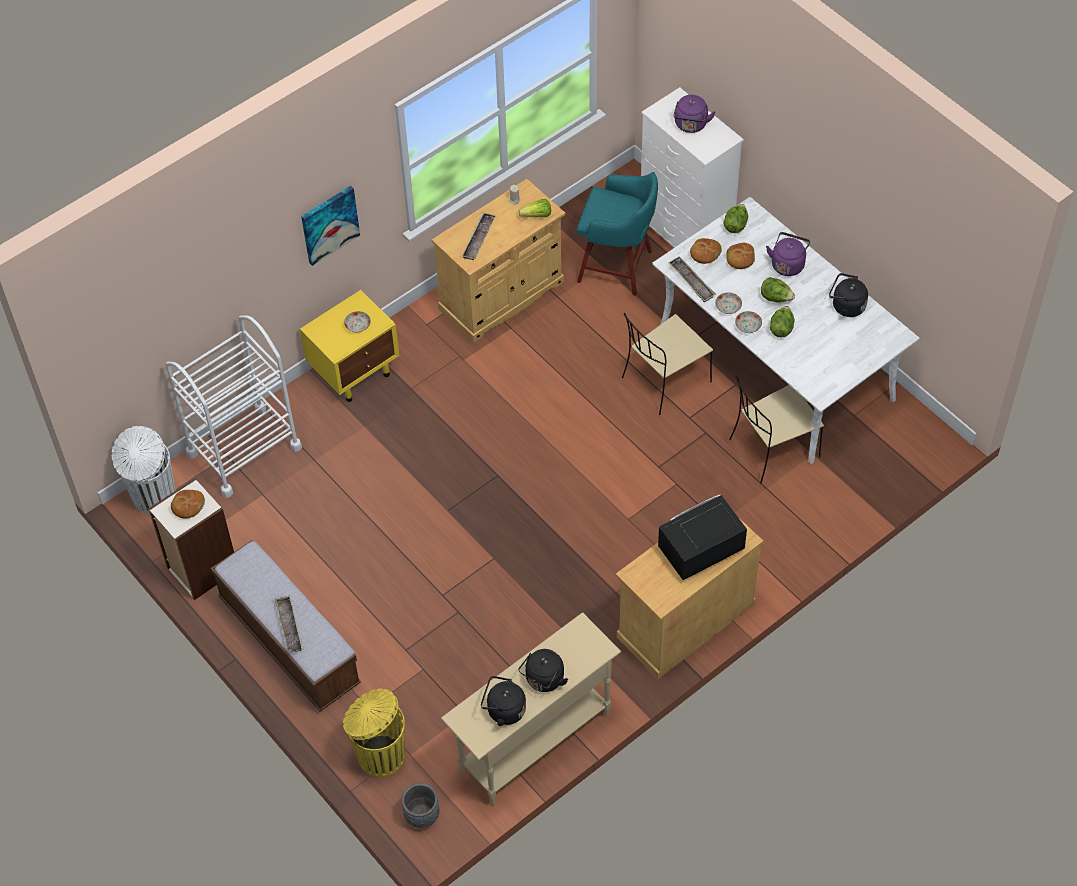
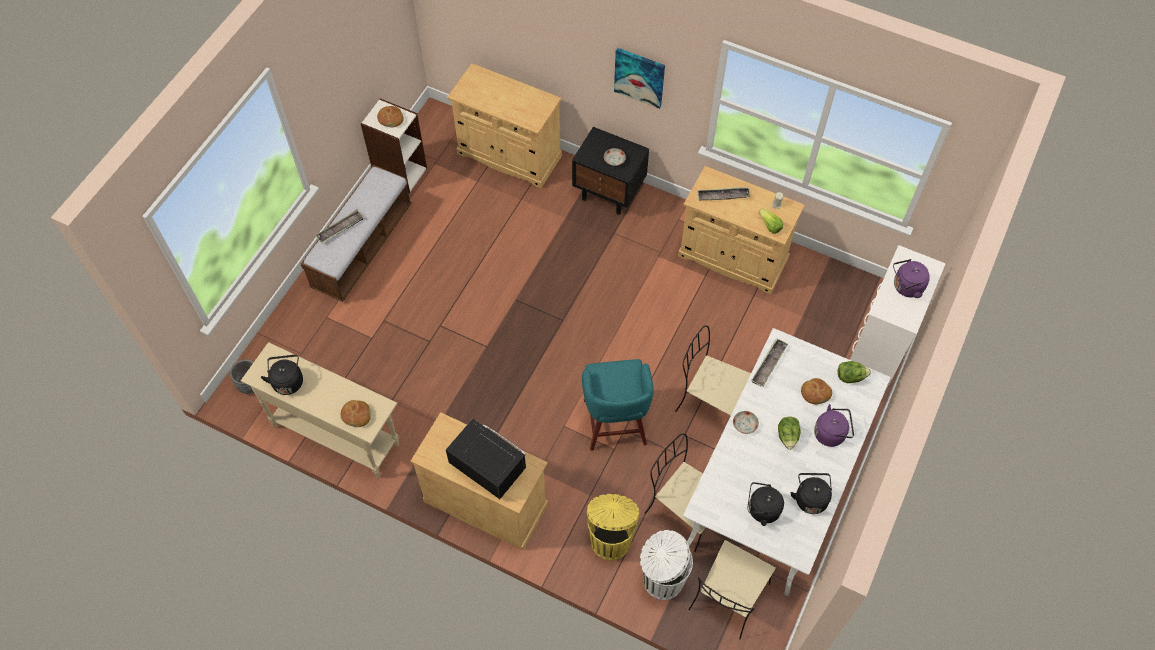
camera: 65 degrees right, 5 degrees up
white trash can [112,426,175,514] -> white trash can moved to [640,530,693,600]
white cart [166,315,302,498] -> beige cabinet [447,63,562,188]
yellow nightstand [300,290,399,402] -> black nightstand [572,127,649,215]
yellow trash can [343,689,405,777] -> yellow trash can moved to [587,494,639,561]
black kettle [518,649,568,692] -> black kettle moved to [747,482,784,526]
turquoise stool [577,172,658,296] -> turquoise stool moved to [582,359,653,451]
bread [690,238,722,264] -> bread moved to [341,400,371,427]
plate [715,292,742,314] -> none
lettuce [770,306,794,338] -> none
none -> beige chair [688,540,776,639]

